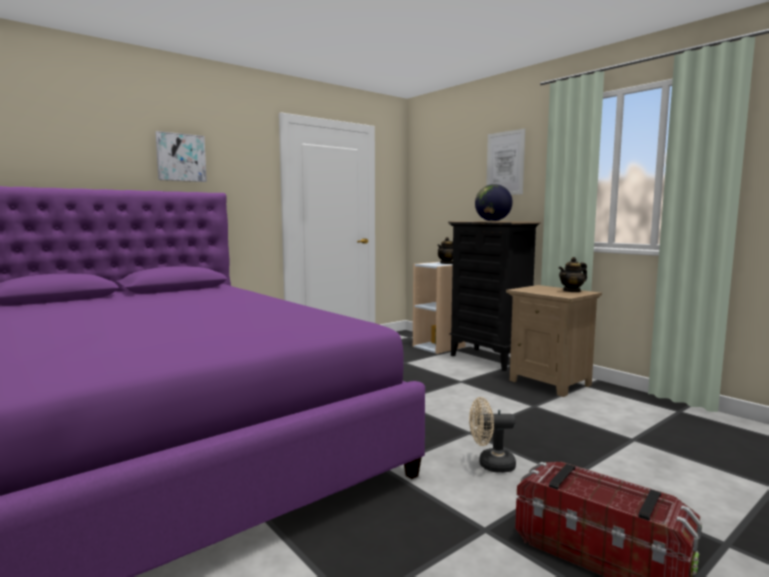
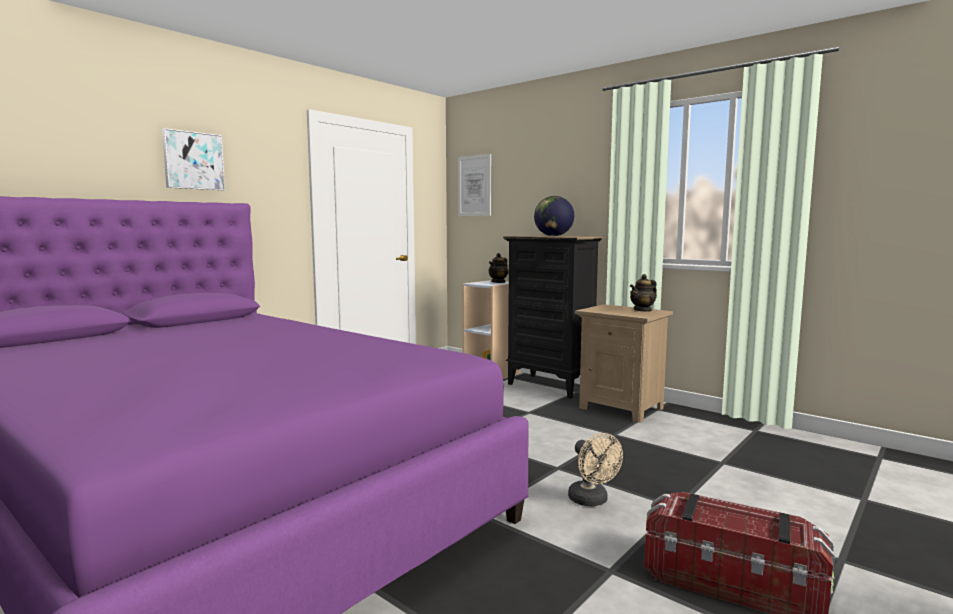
camera: 10 degrees left, 0 degrees up
beige fan [469,397,516,473] -> beige fan turned 105 degrees counterclockwise [568,433,623,506]
picture [486,129,525,195] -> picture moved to [458,154,491,216]

